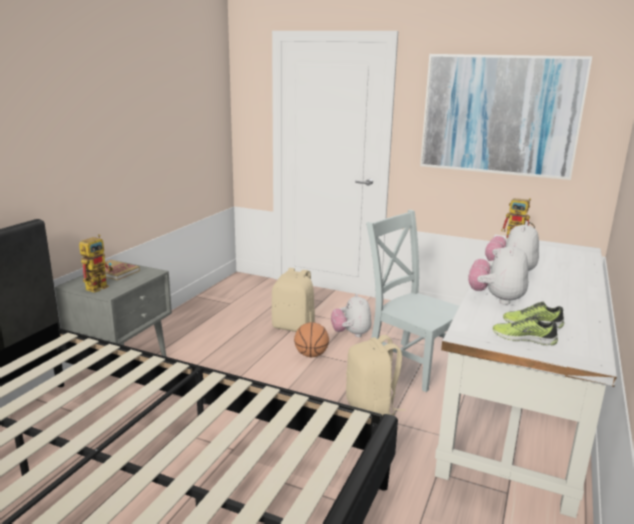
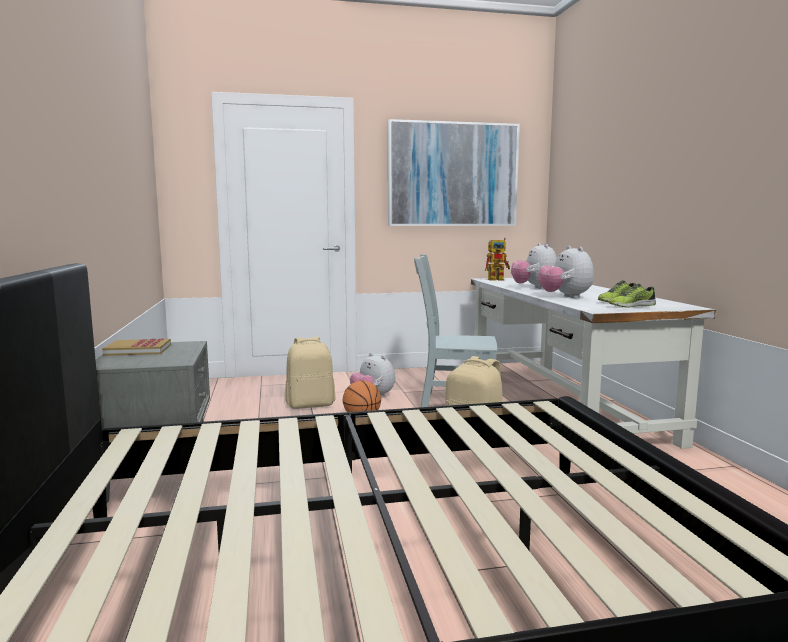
camera: 35 degrees left, 10 degrees down
toy robot [79,234,113,293] -> none

